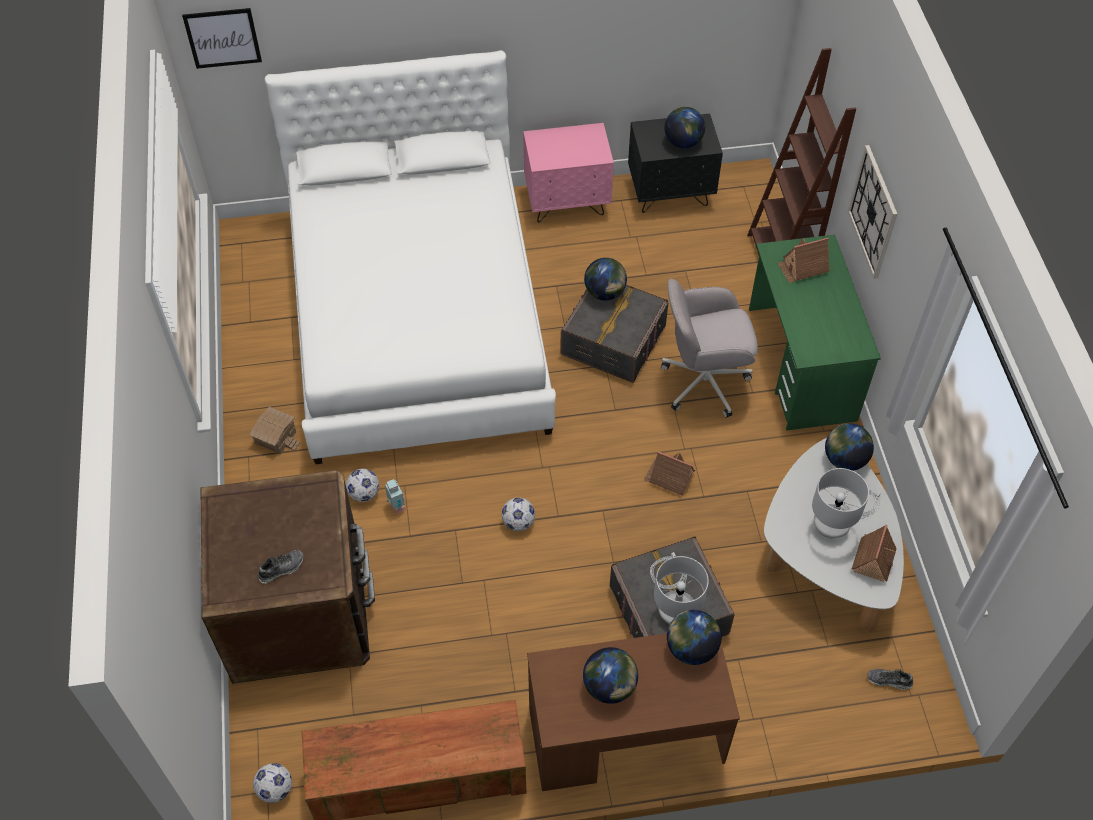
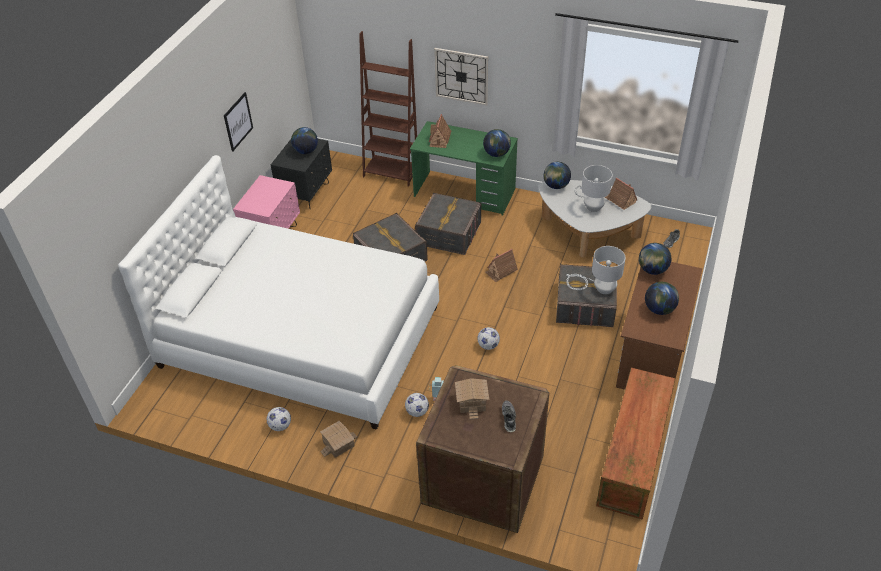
camera: 60 degrees left, 10 degrees down
picture [182,8,262,69] -> picture moved to [224,92,253,152]
football [253,763,292,803] -> football moved to [266,407,291,431]
globe [584,258,627,300] -> globe moved to [483,129,511,157]
grey office chair [661,279,758,418] -> grey storage box [415,193,481,255]
none -> toy house [455,378,489,419]

